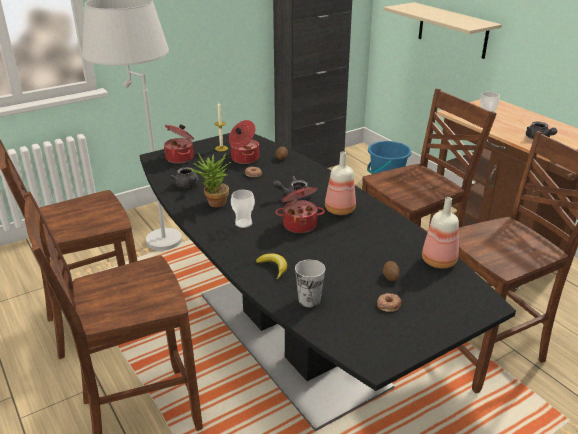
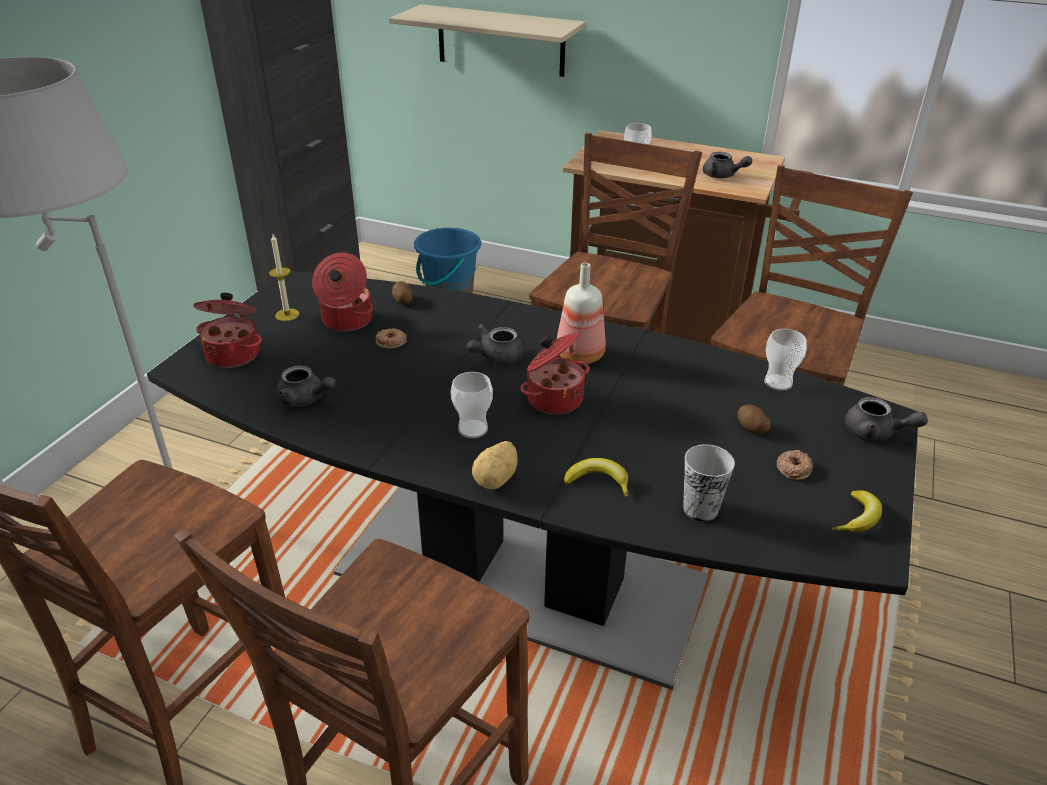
camera: 35 degrees left, 5 degrees up
potted plant [190,153,231,207] -> none
bottle [422,197,459,268] -> cup [764,329,807,391]
none -> potato [472,441,518,490]
none -> banana [832,490,882,532]
none -> grey teapot [844,397,928,441]

